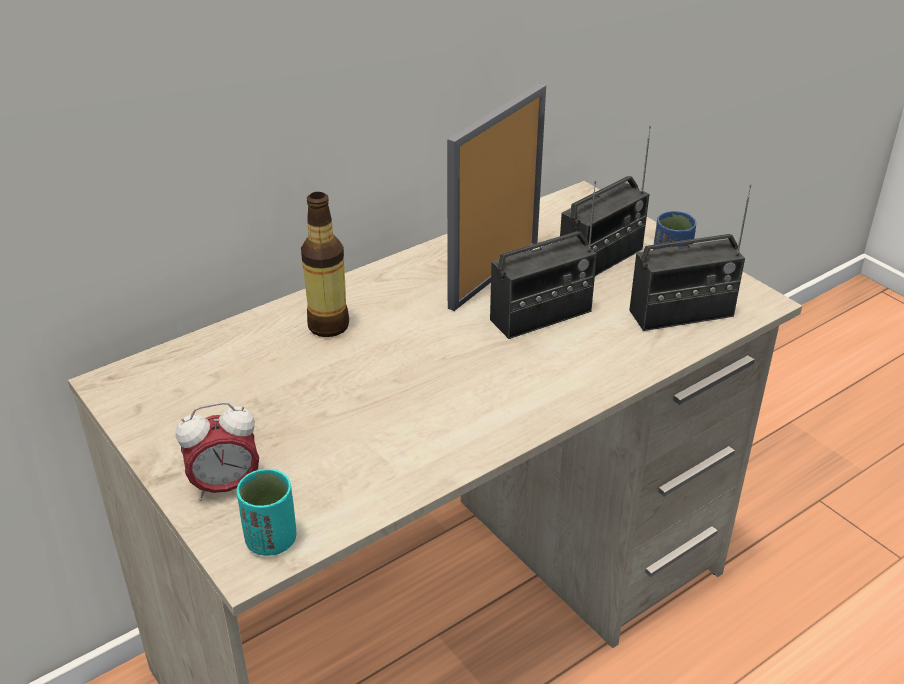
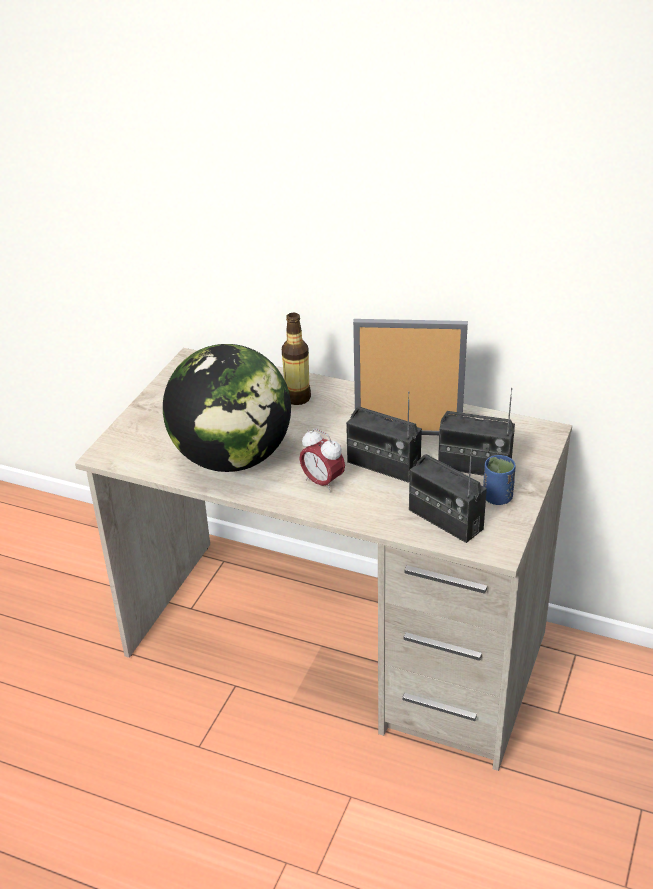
camera: 60 degrees right, 0 degrees up
alarm clock [176,402,259,501] -> alarm clock moved to [299,428,345,493]
turquoise cup [237,469,297,556] -> none
none -> globe [163,344,291,472]

